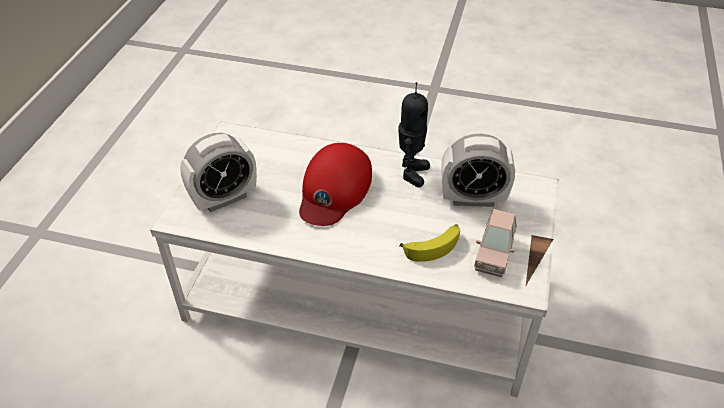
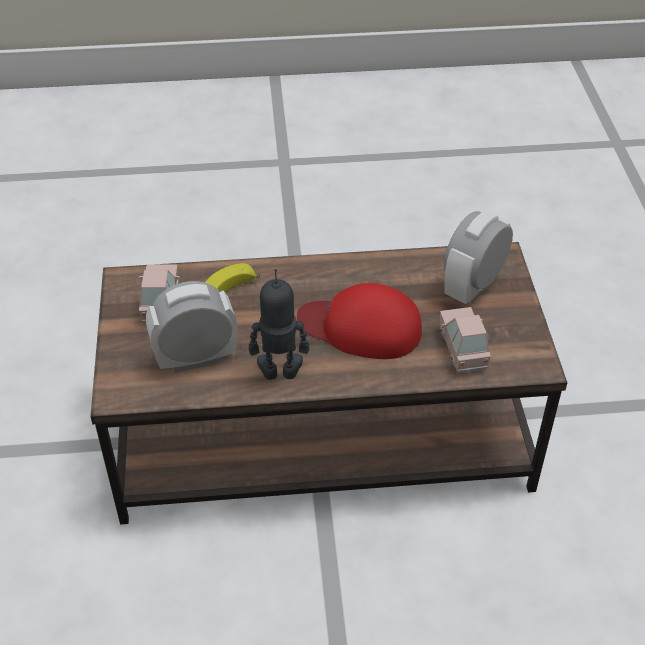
camera: 160 degrees right, 0 degrees up
white coffee table [150,121,559,397] -> brown coffee table [90,242,567,524]
red cap [299,143,372,226] -> red cap turned 75 degrees counterclockwise [297,283,422,359]
toy robot [398,82,430,187] -> toy robot turned 90 degrees clockwise [249,269,309,380]
none -> pink toy car [440,307,491,373]

